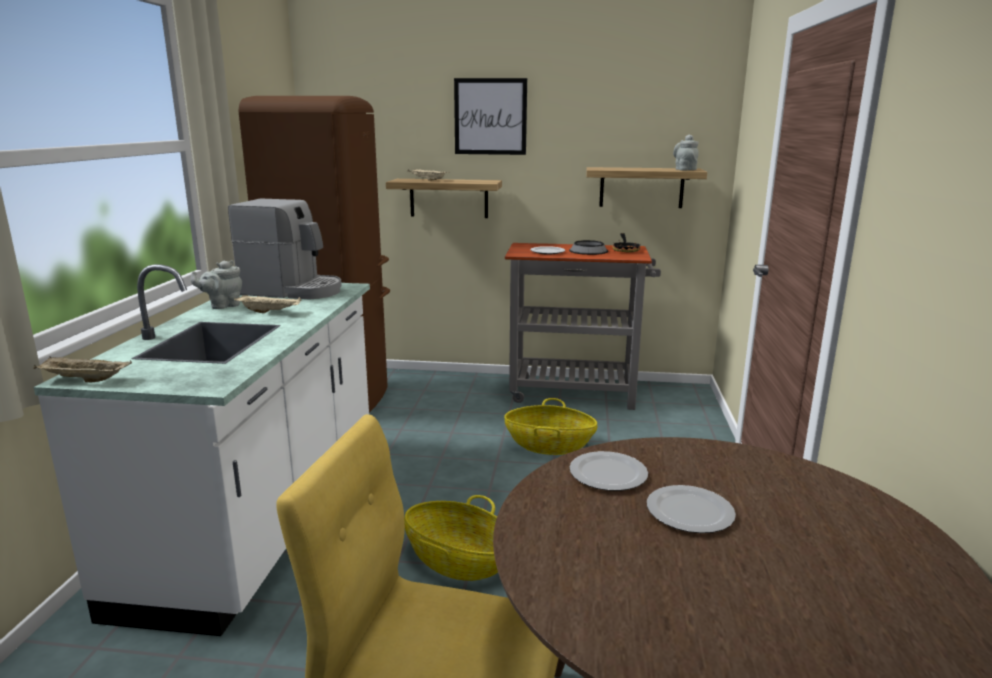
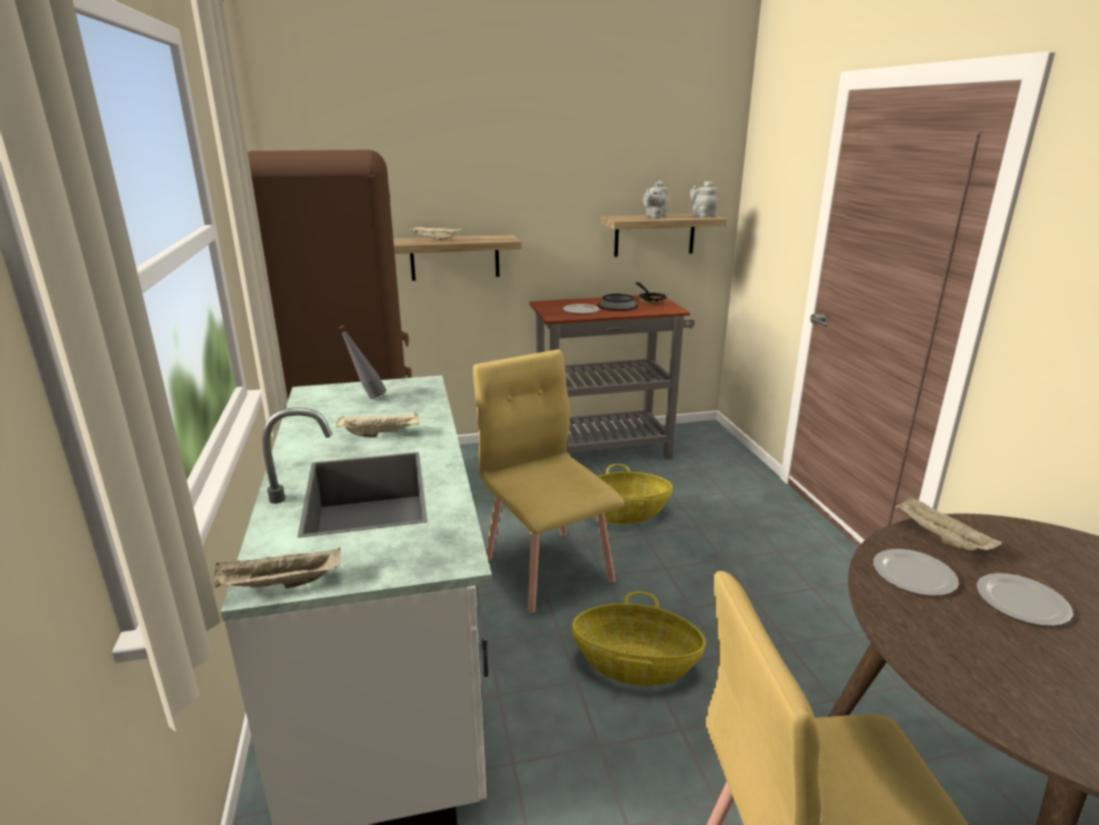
camera: 20 degrees left, 5 degrees up
grey teapot [191,260,242,309] -> grey teapot moved to [643,181,668,218]
coffee machine [228,198,342,299] -> grey bottle [338,326,387,399]
picture [454,78,527,155] -> none
none -> yellow chair [473,349,624,613]
none -> beige tray [896,497,1002,551]

